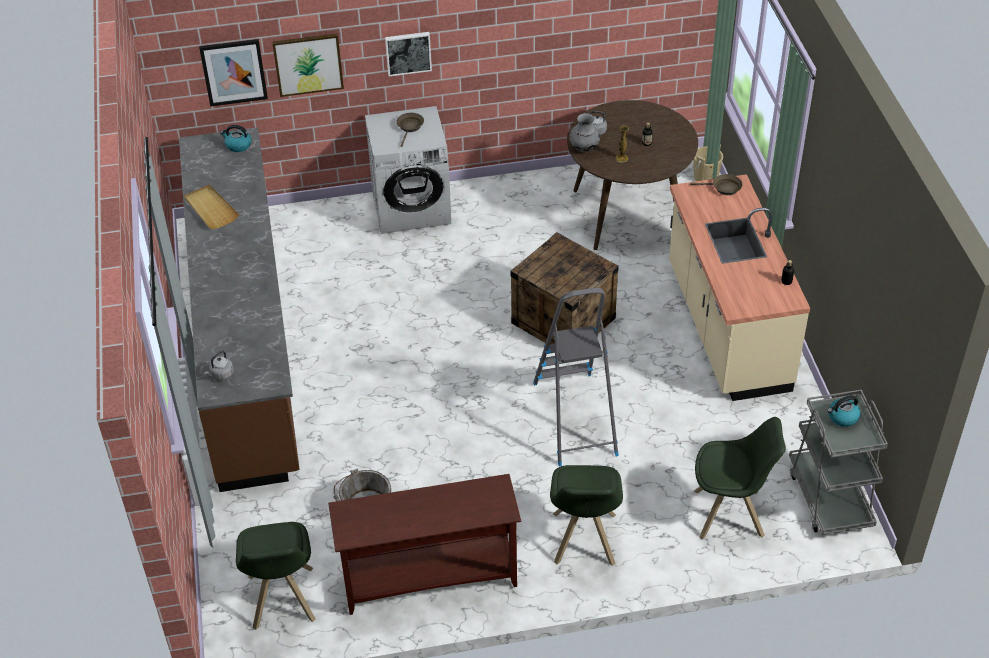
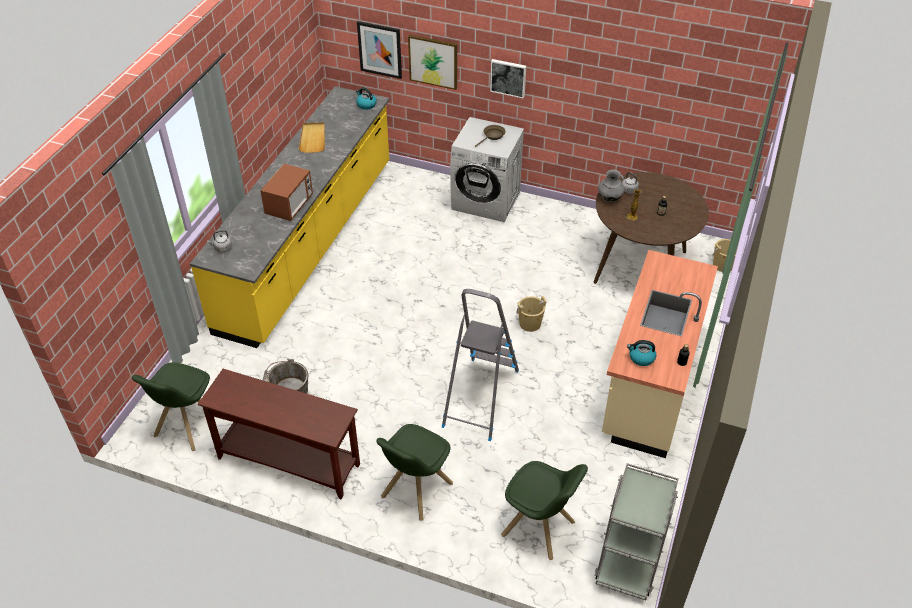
camera: 30 degrees right, 0 degrees up
brown counter [179,127,300,492] -> yellow counter [190,86,390,348]
crate [510,232,619,344] -> beige bucket [516,296,547,332]
brown frying pan [690,174,742,195] -> none
kettle [827,395,861,427] -> kettle moved to [627,340,656,366]
none -> microwave [260,164,313,221]

